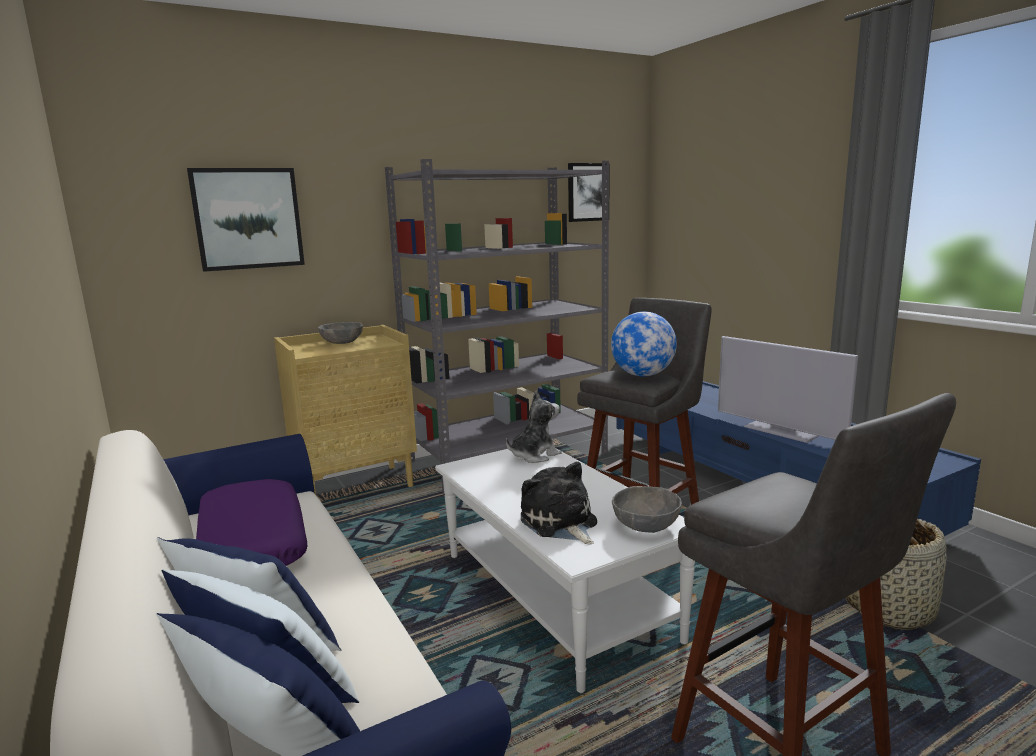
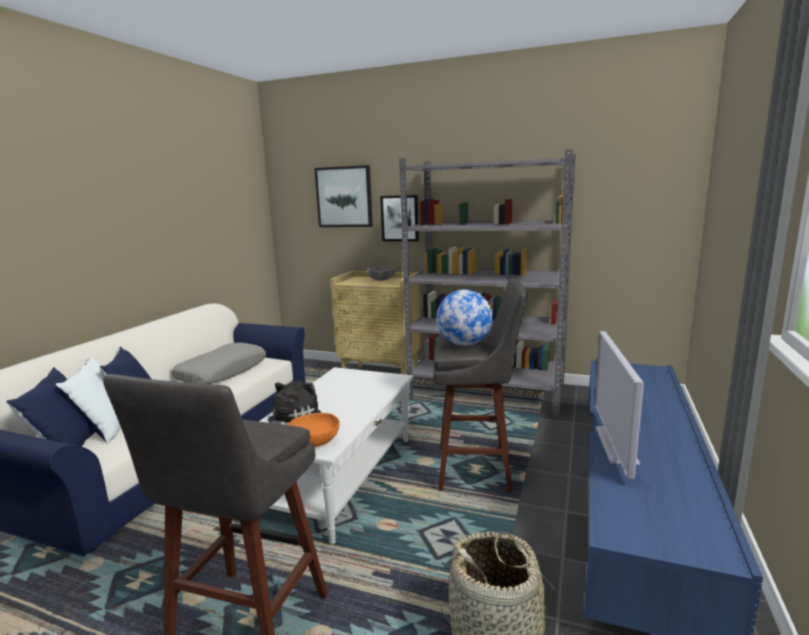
camera: 50 degrees right, 0 degrees up
purple pillow [196,479,308,566] -> grey pillow [172,342,266,384]
plush toy [506,391,561,463] -> none
picture [568,163,610,222] -> picture moved to [380,195,419,242]
grey bowl [612,486,682,533] -> orange bowl [288,413,340,447]

